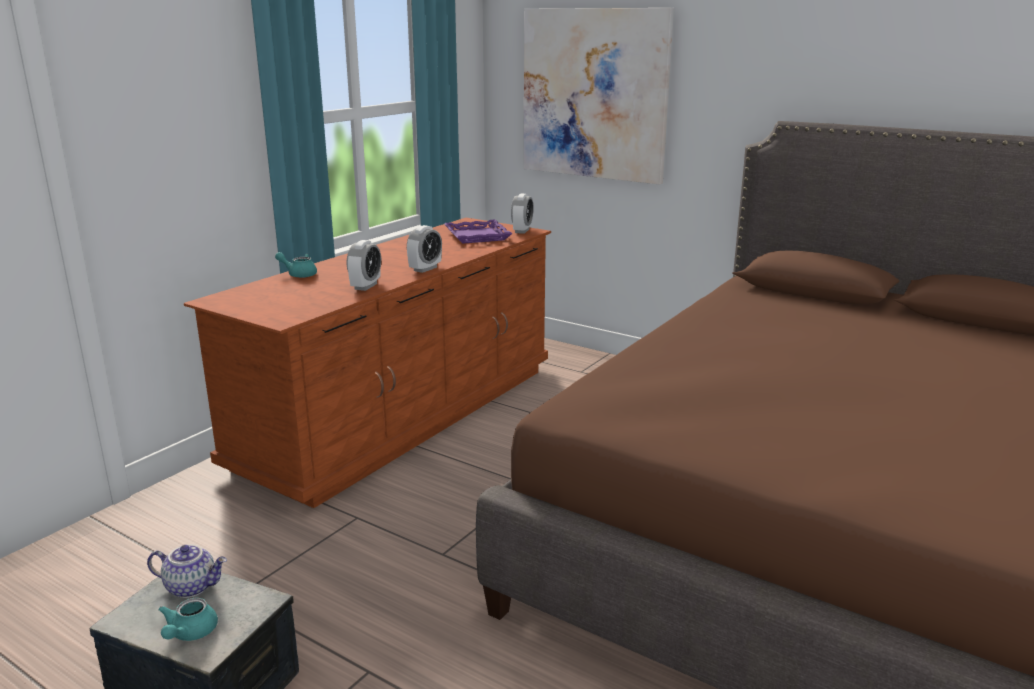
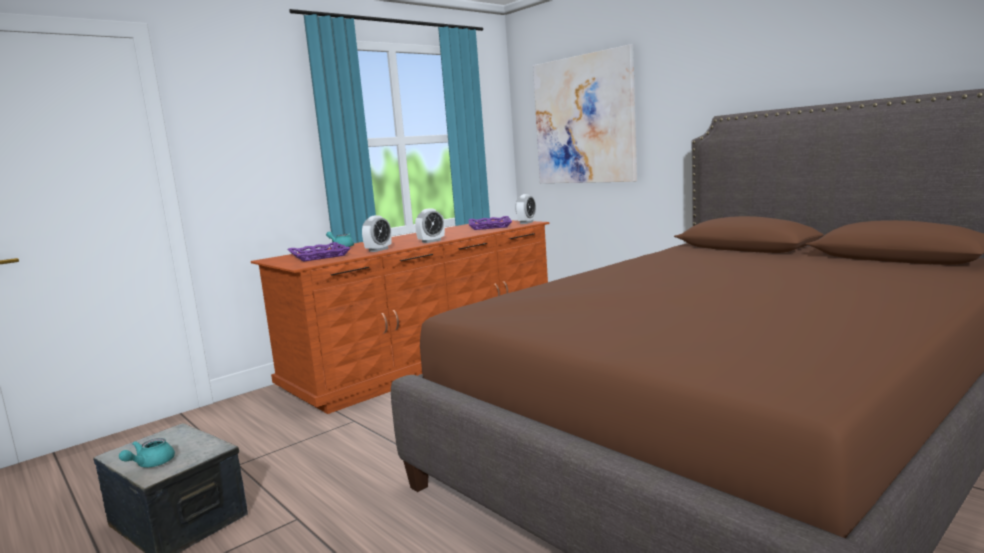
camera: 15 degrees right, 10 degrees down
teapot [147,545,227,598] -> none
none -> purple tray [287,242,351,261]

